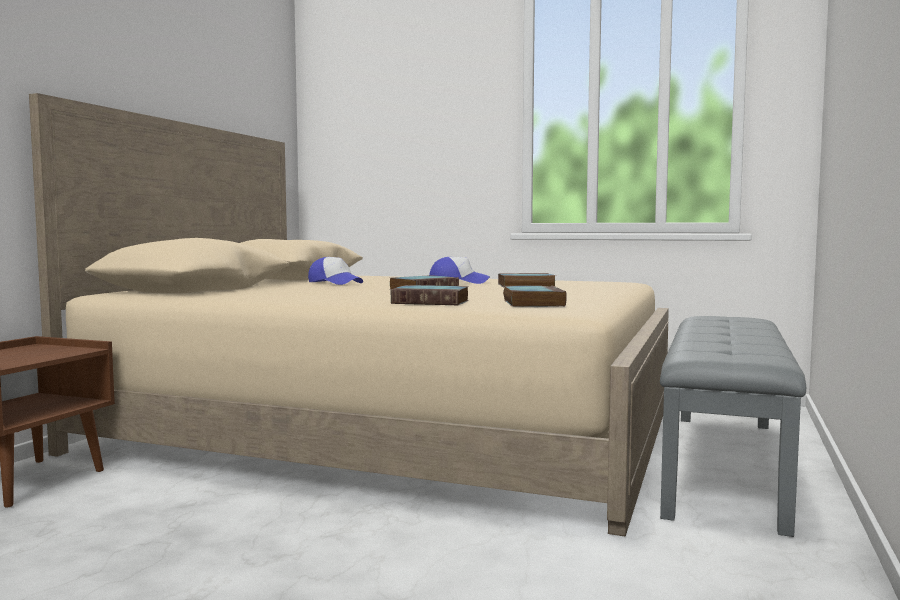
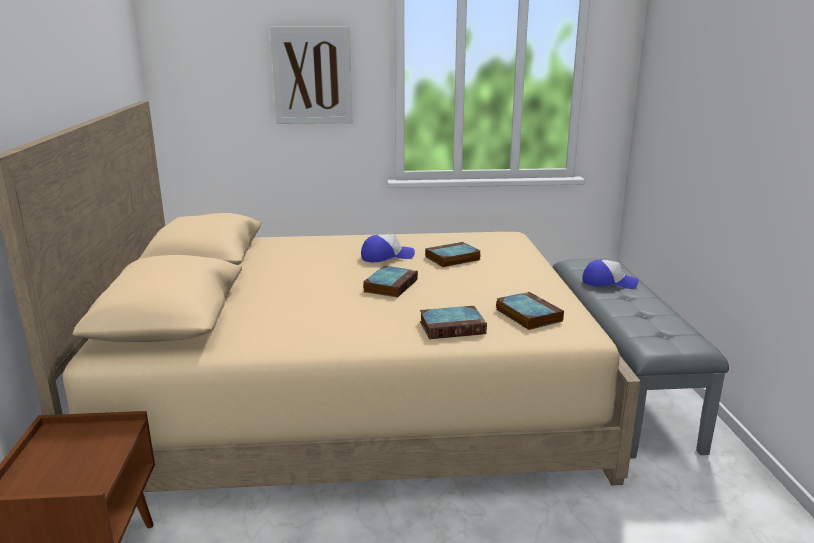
camera: 25 degrees left, 15 degrees up
cap [308,257,363,285] -> cap moved to [583,259,639,289]
none -> picture [270,26,352,124]

